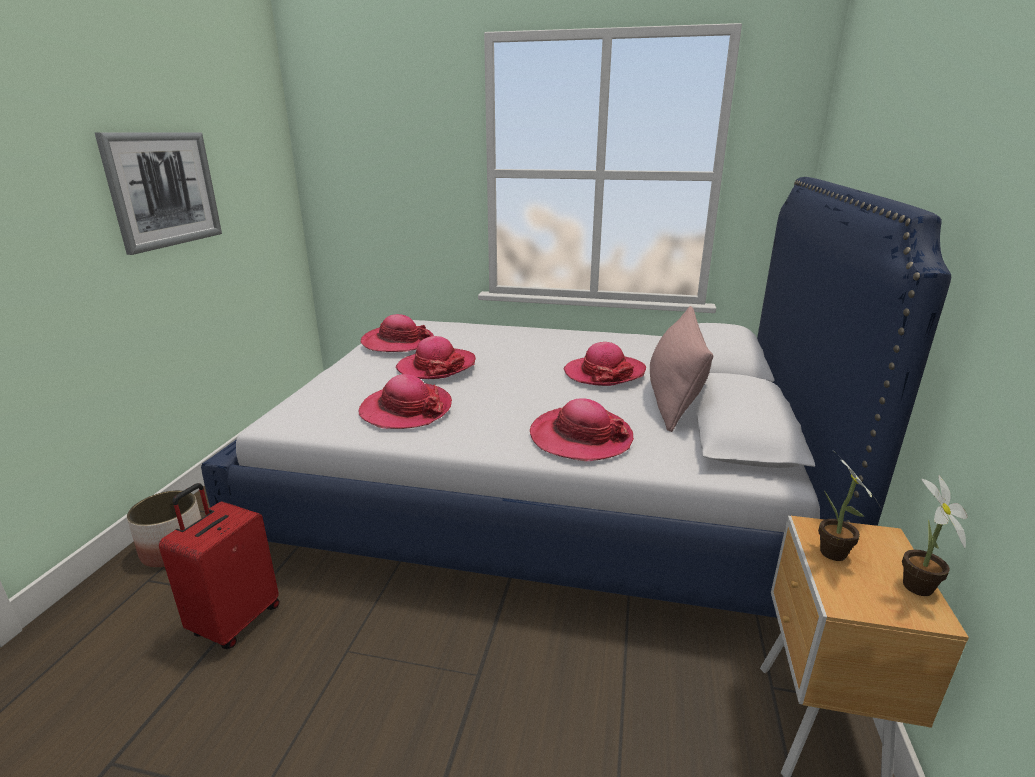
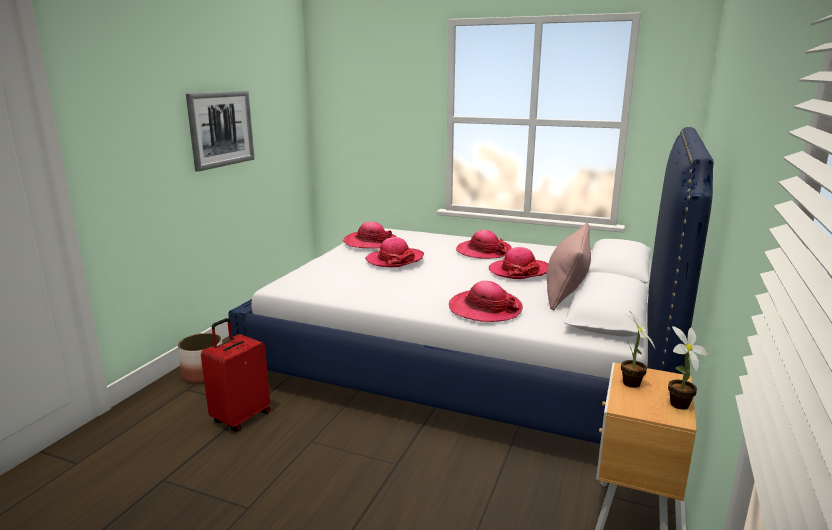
camera: 10 degrees right, 5 degrees down
hat [358,374,452,429] -> hat moved to [456,230,512,259]

